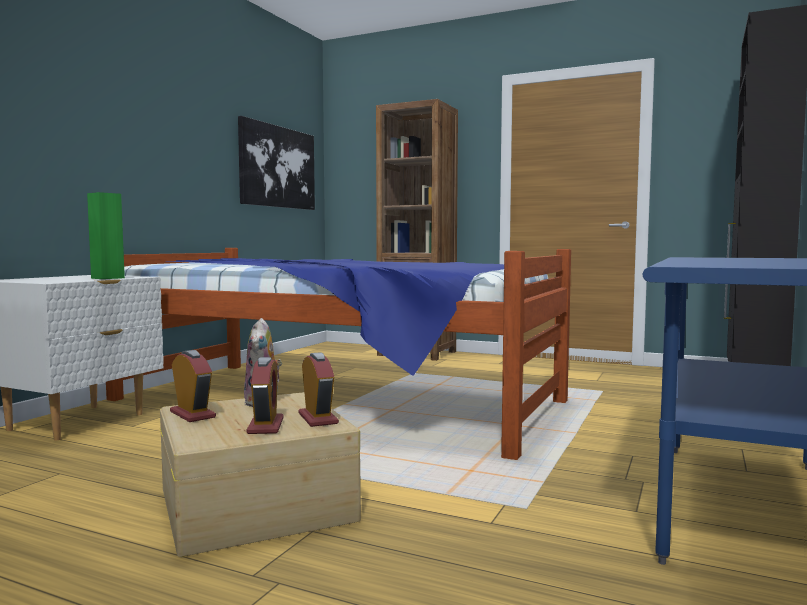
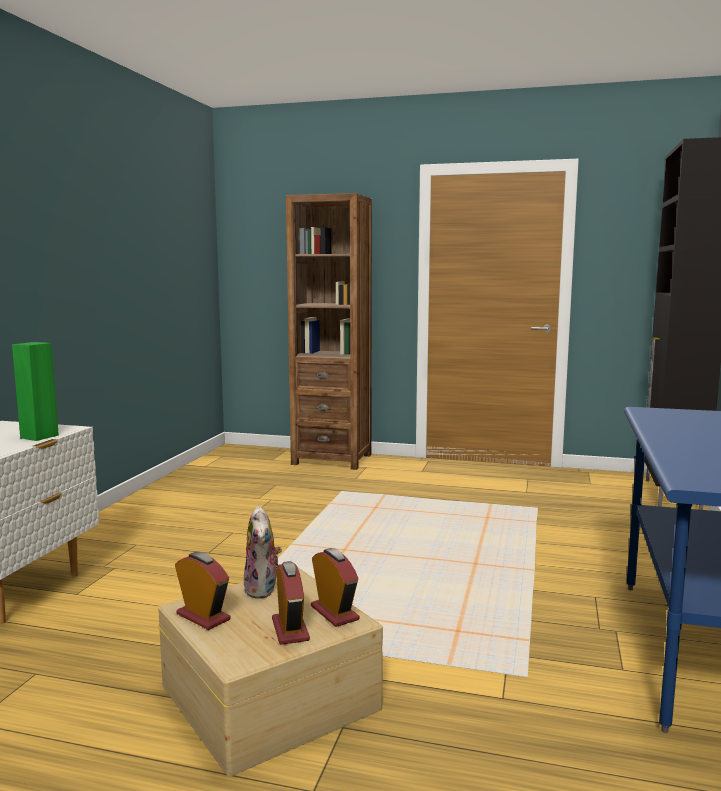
camera: 10 degrees left, 5 degrees up
bed [106,248,571,460] -> none
picture [238,116,315,210] -> none

